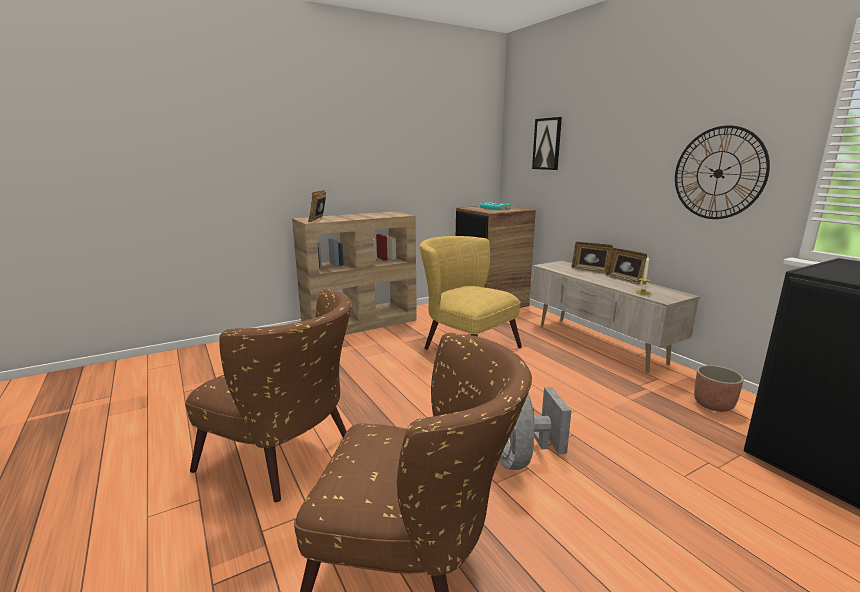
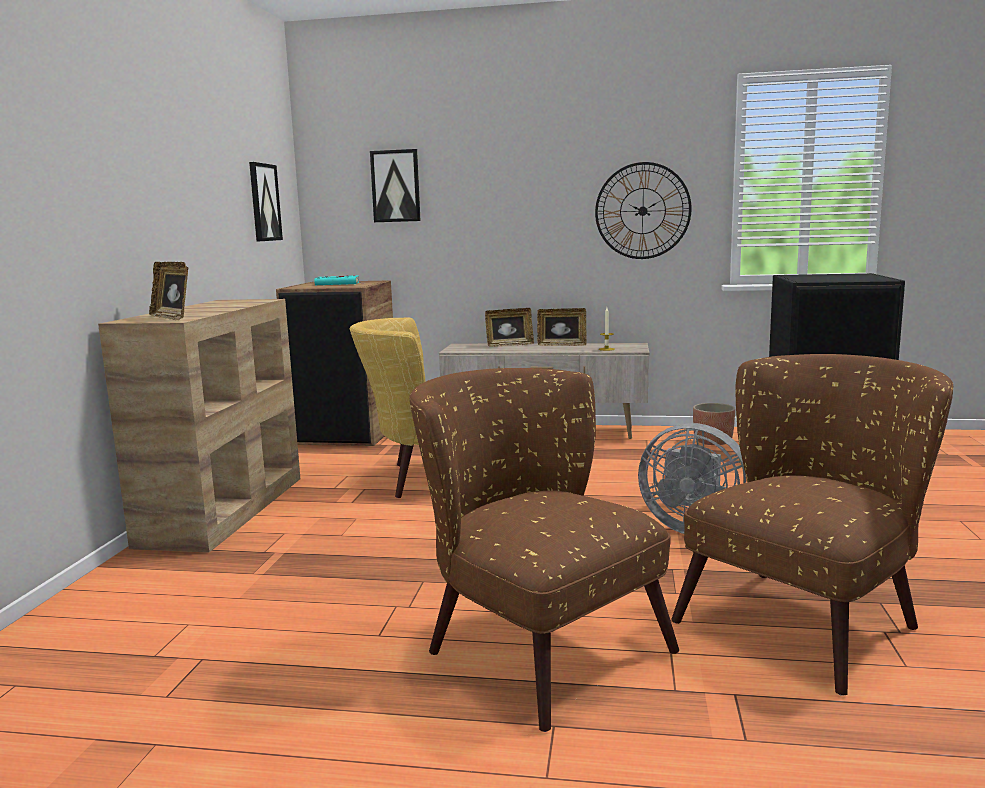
camera: 50 degrees left, 5 degrees down
brown armchair [185,289,352,502] -> brown armchair turned 105 degrees counterclockwise [409,368,679,732]
none -> picture [249,162,283,241]

